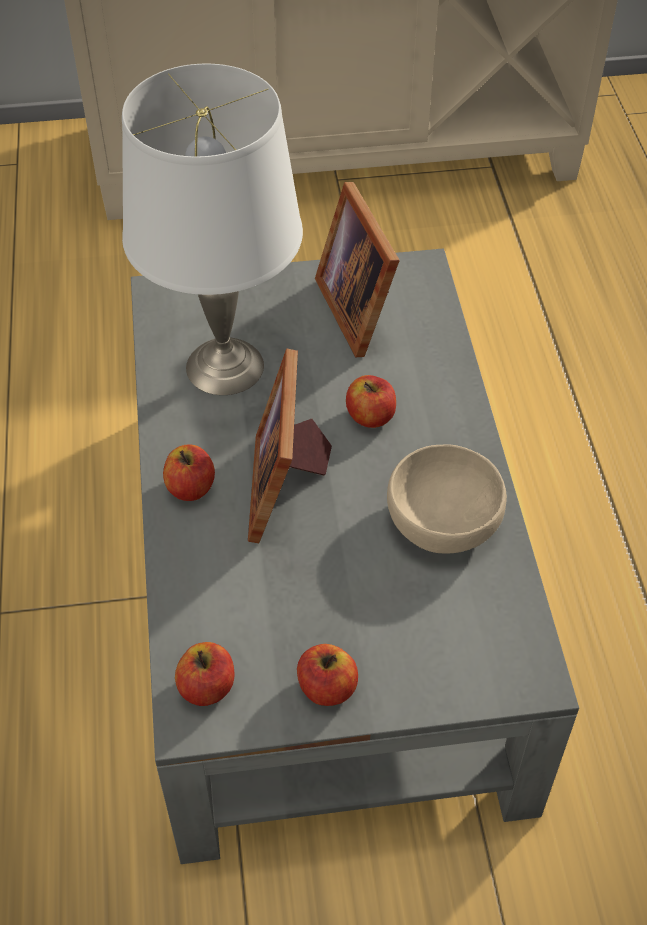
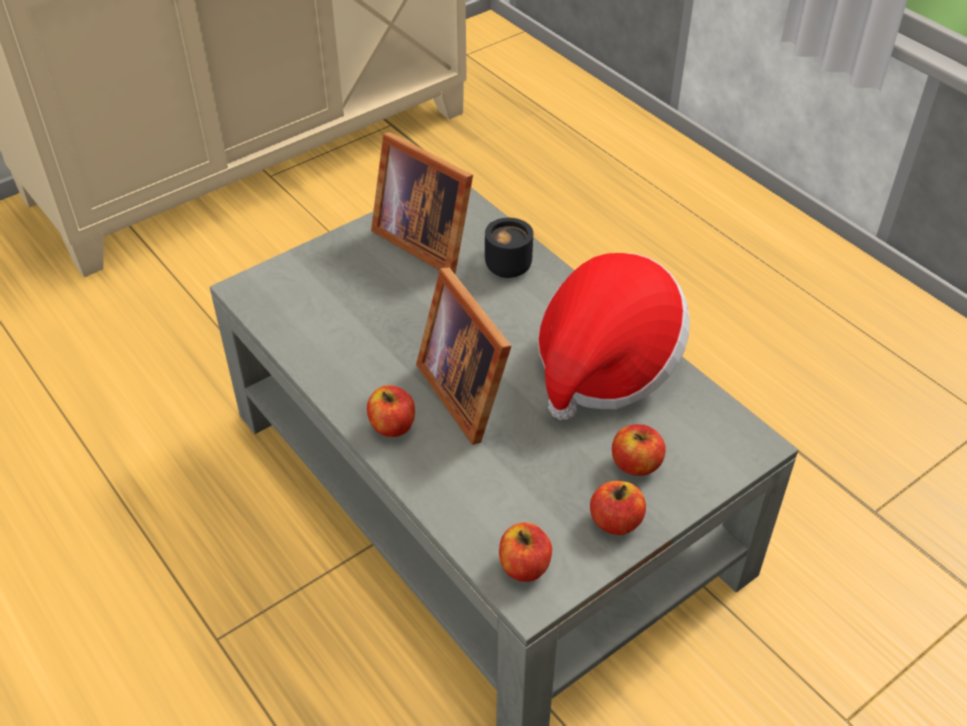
camera: 30 degrees left, 5 degrees down
white table lamp [122,64,303,395] -> none
apple [346,375,396,428] -> apple moved to [612,424,666,476]
beige bowl [387,444,507,553] -> hat [538,253,690,420]
none -> black mug [485,218,533,278]

